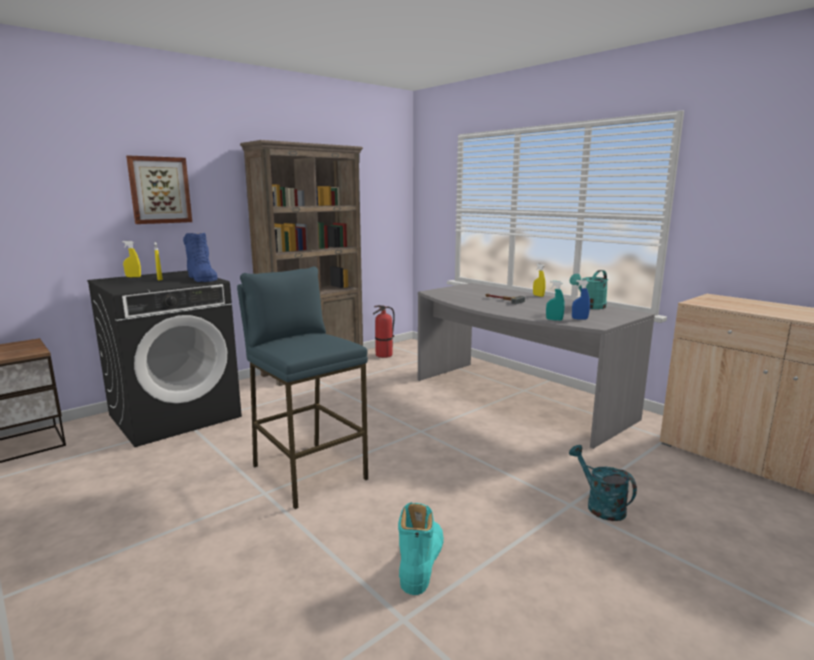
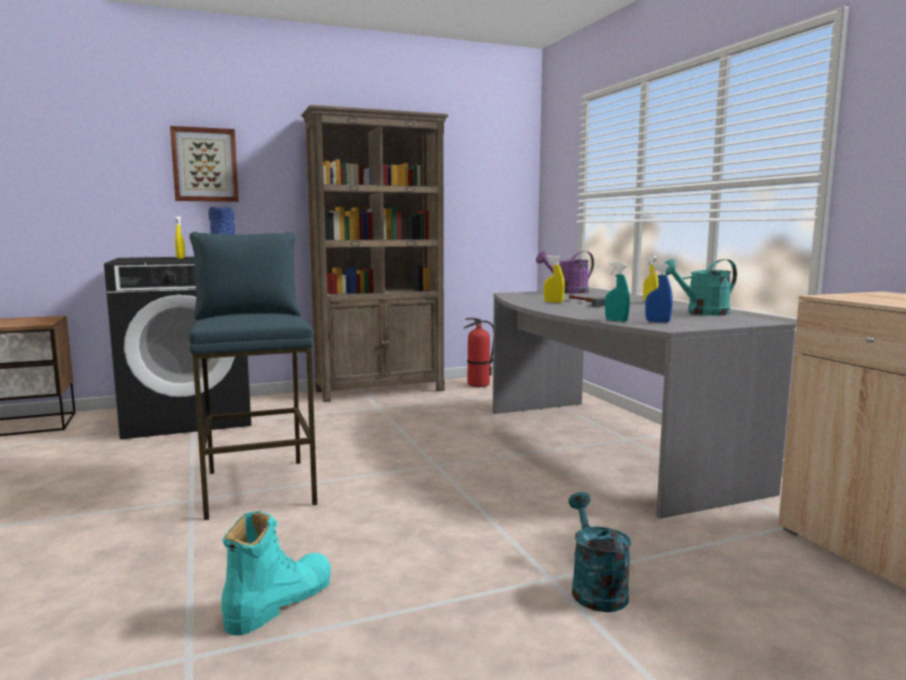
camera: 20 degrees right, 5 degrees down
yellow spray bottle [122,241,141,277] -> yellow spray bottle moved to [544,255,565,303]
none -> purple watering can [536,251,594,293]

